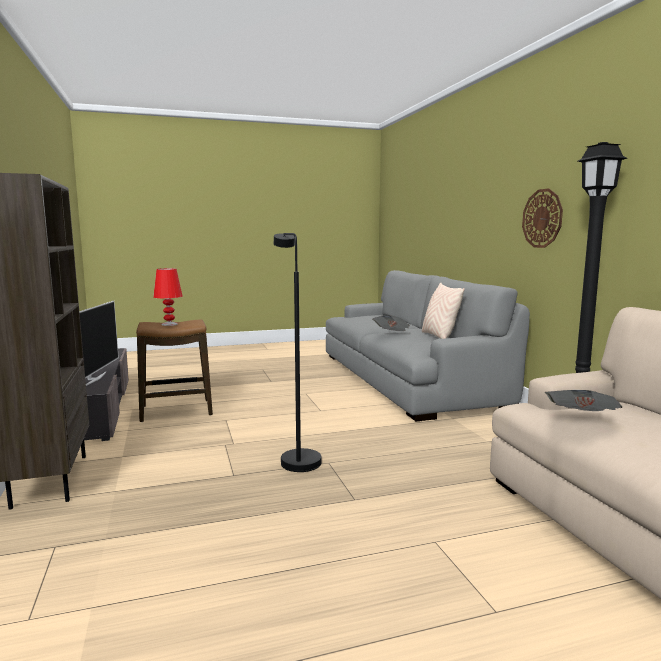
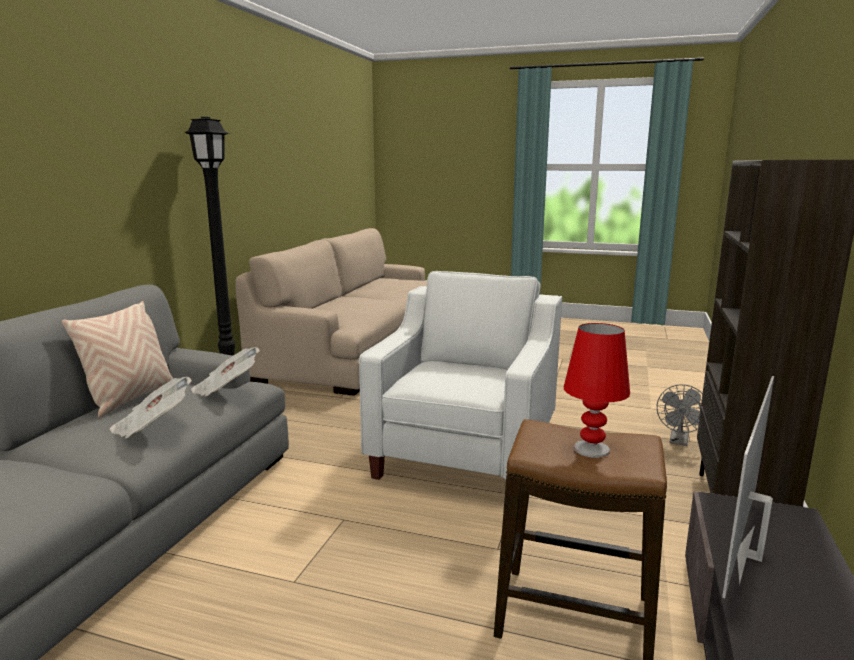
camera: 145 degrees left, 5 degrees up
black floor lamp [274,233,321,472] -> white armchair [359,271,562,480]
wall clock [522,188,563,248] -> none
newspaper [544,390,623,411] -> newspaper moved to [191,347,260,397]
none -> grey fan [657,384,703,446]

